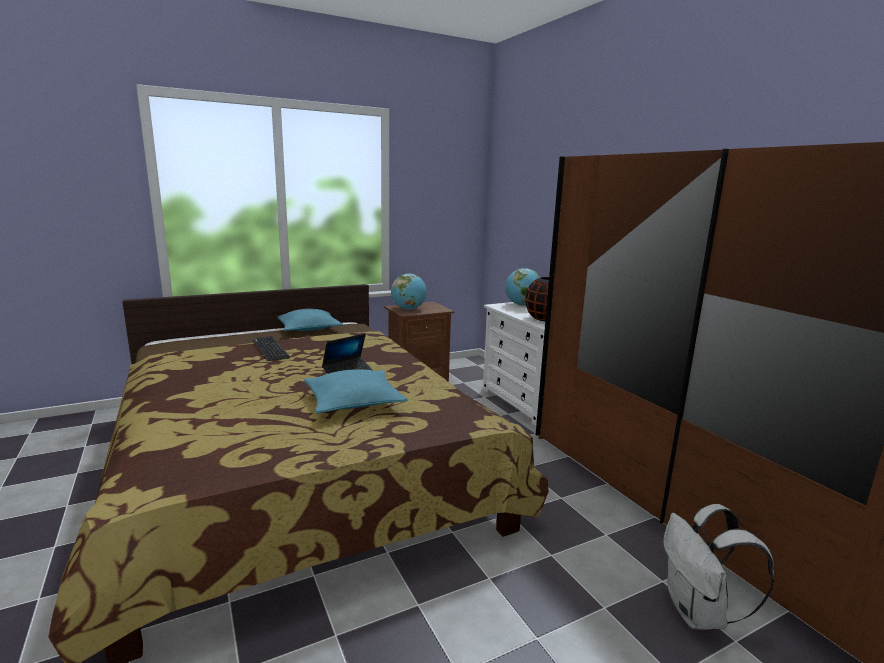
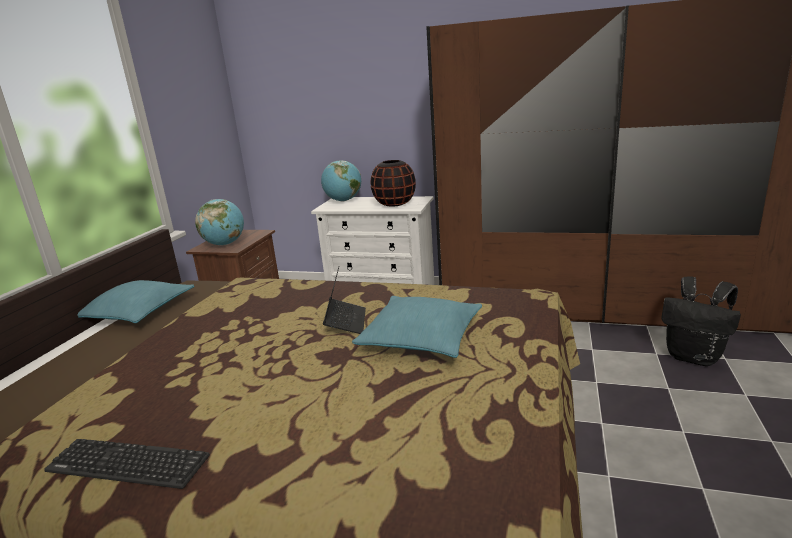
camera: 45 degrees left, 5 degrees up
keyboard [253,336,290,361] -> keyboard moved to [44,439,210,489]
white backpack [663,504,774,630] -> black backpack [662,276,741,366]

